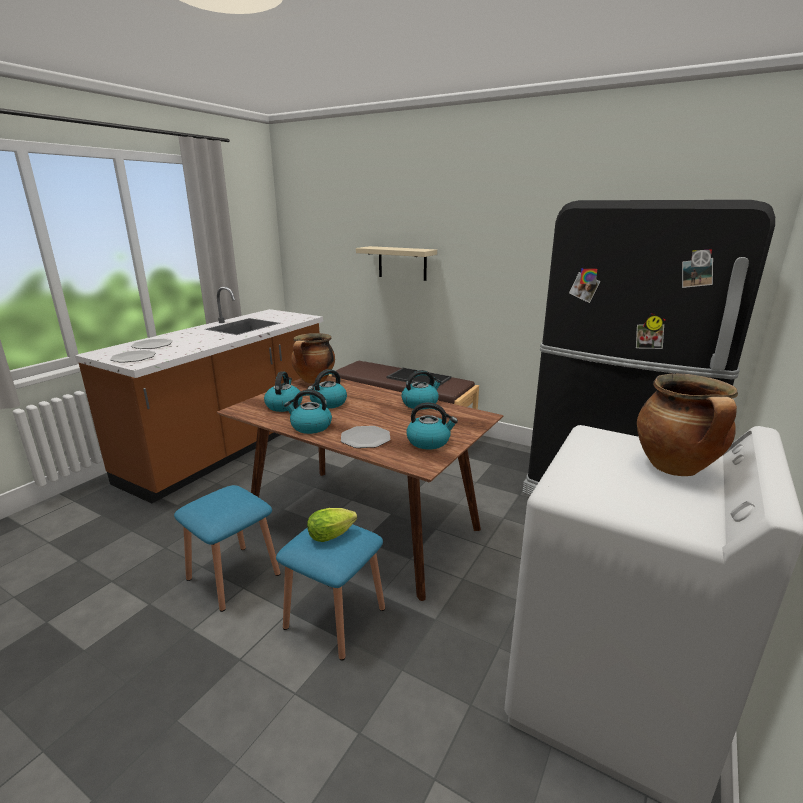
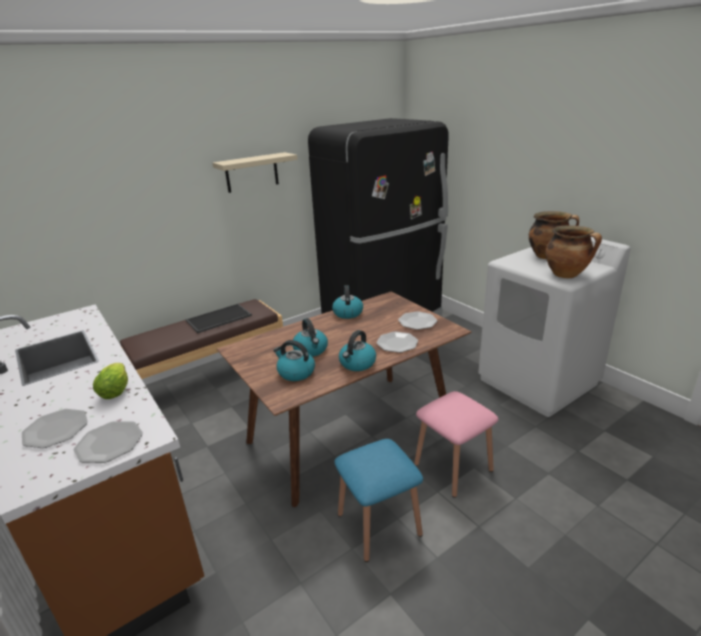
camera: 65 degrees left, 5 degrees up
blue stool [276,524,385,661] -> pink stool [414,391,498,498]
cooking pot [291,333,335,384] -> cooking pot moved to [546,225,602,278]
lettuce [307,508,357,542] -> lettuce moved to [93,363,128,399]
beige shelf [356,246,437,281] -> beige shelf moved to [213,152,298,193]
kettle [406,402,458,449] -> plate [398,311,437,330]

